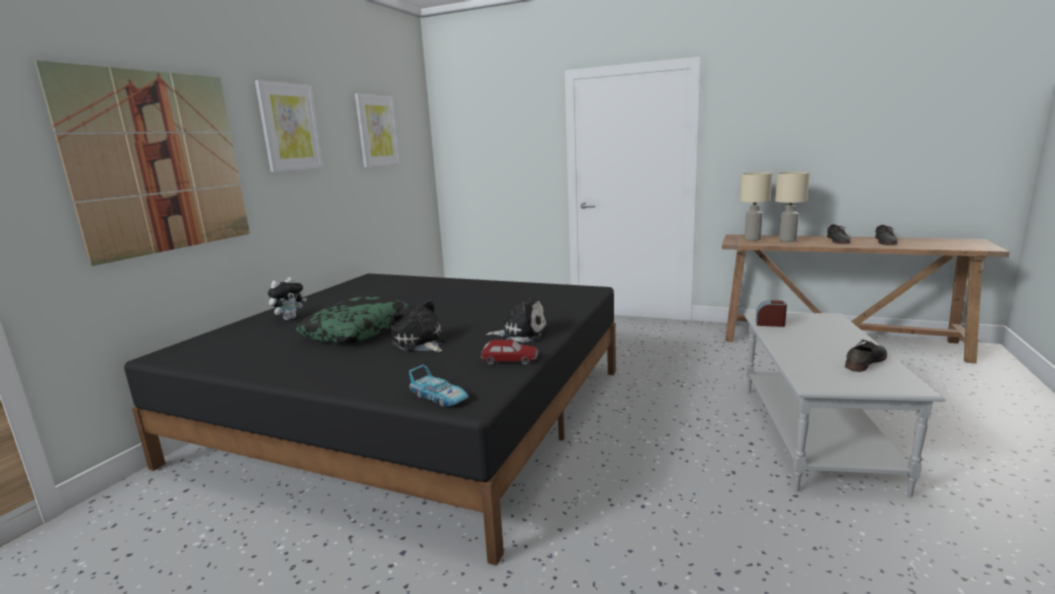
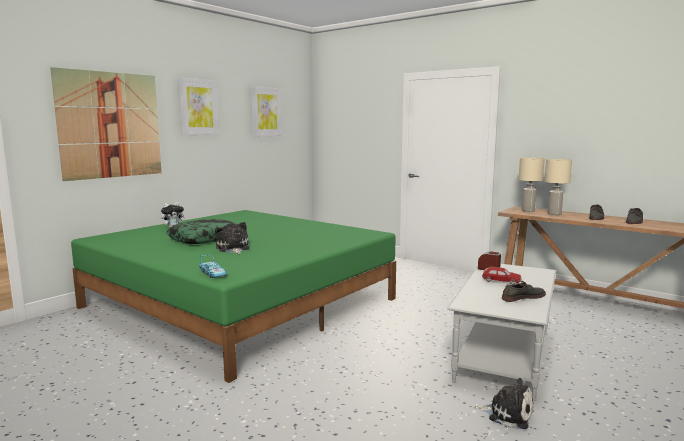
camera: 15 degrees right, 5 degrees down
black bed [124,273,616,566] -> green bed [71,210,396,383]
toy car [481,340,538,365] -> toy car moved to [482,267,522,285]
plush toy [486,296,547,342] -> plush toy moved to [473,378,534,429]

